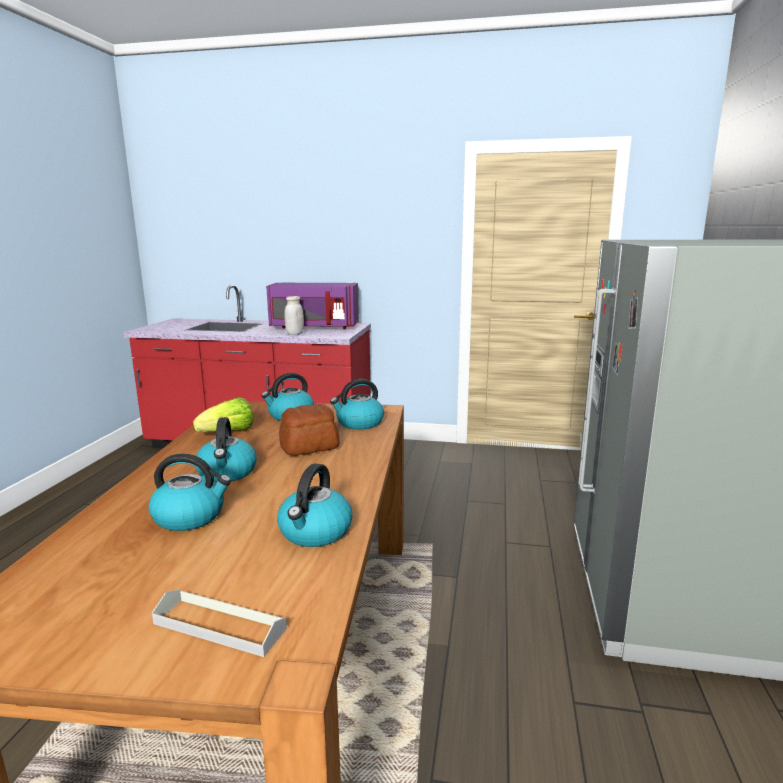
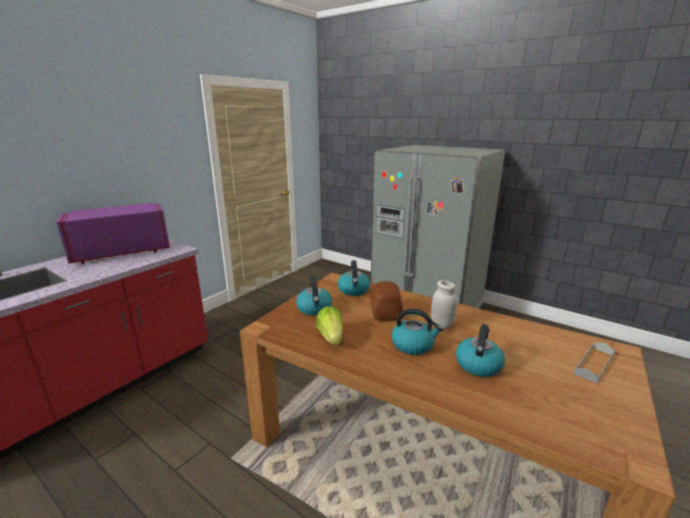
camera: 65 degrees left, 5 degrees up
purple microwave [266,283,359,329] -> purple microwave turned 150 degrees counterclockwise [57,203,170,264]
kettle [277,463,352,547] -> none
white jar [284,296,304,335] -> white jar moved to [431,280,457,329]

